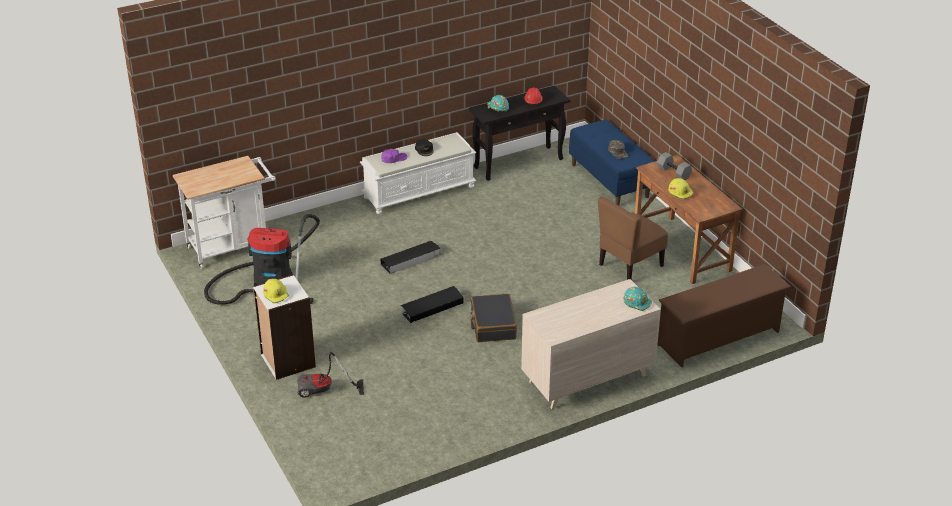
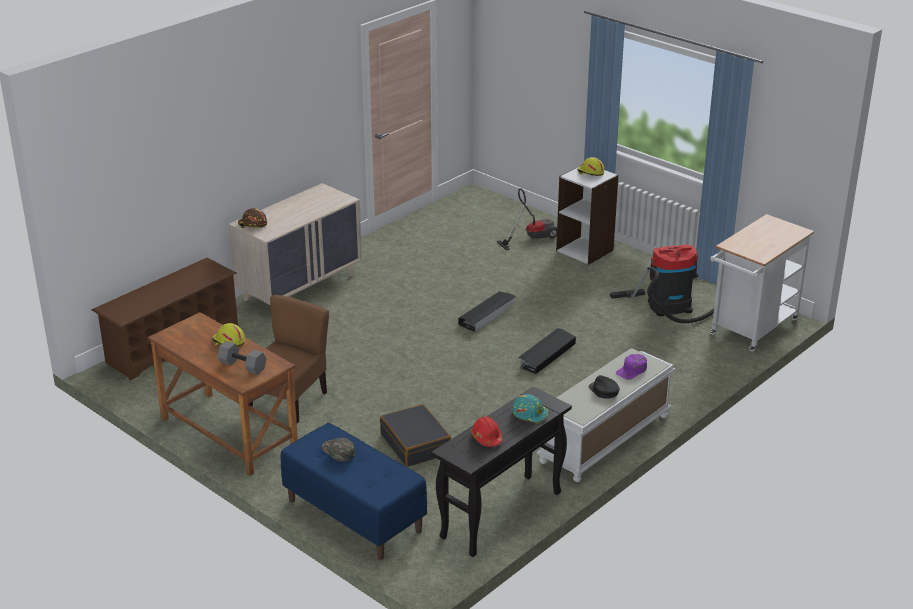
camera: 160 degrees right, 5 degrees down
black suitcase [471,294,517,342] -> black suitcase moved to [380,404,451,467]
turquoise hard hat [623,287,652,311] -> brown hard hat [238,208,267,228]

